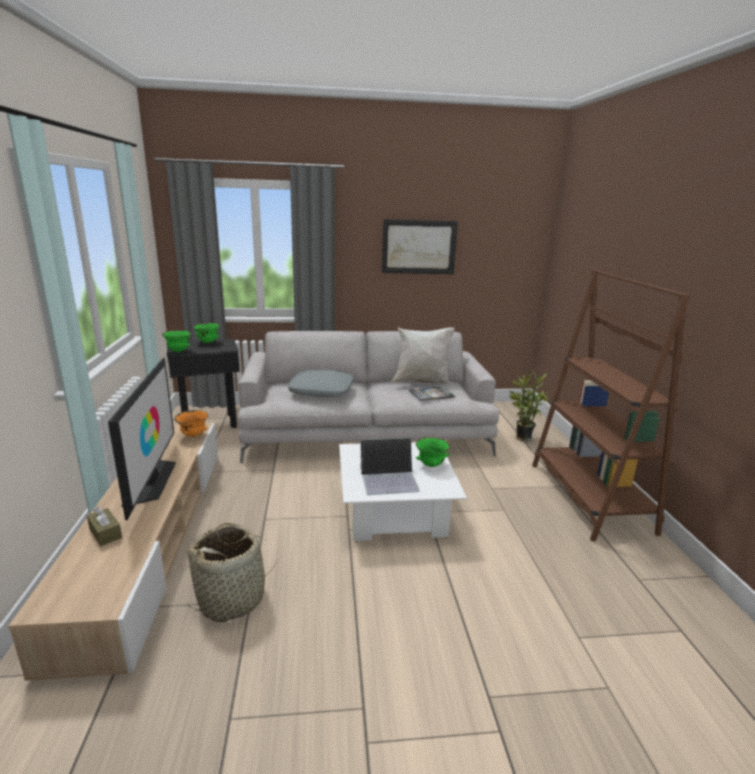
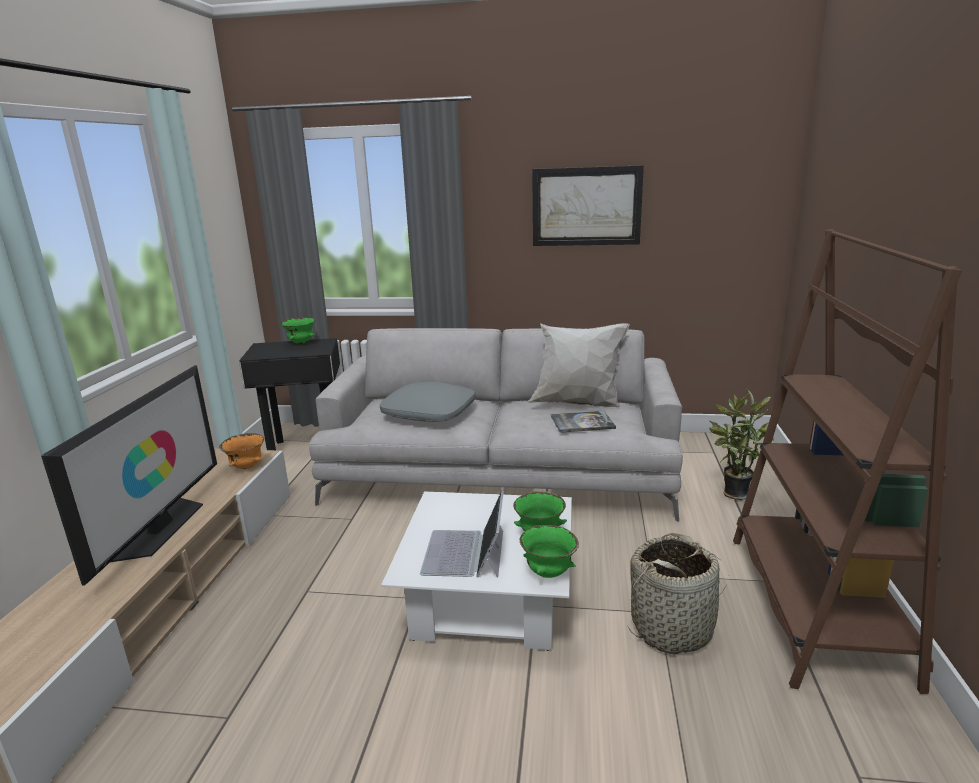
camera: 15 degrees right, 0 degrees up
brown tissue box [87,507,122,546] -> none
green bowl [162,330,191,352] -> green bowl moved to [519,525,579,578]
basket [186,522,278,622] -> basket moved to [627,533,727,654]
laptop [360,438,420,495] -> laptop turned 90 degrees clockwise [420,490,504,578]

